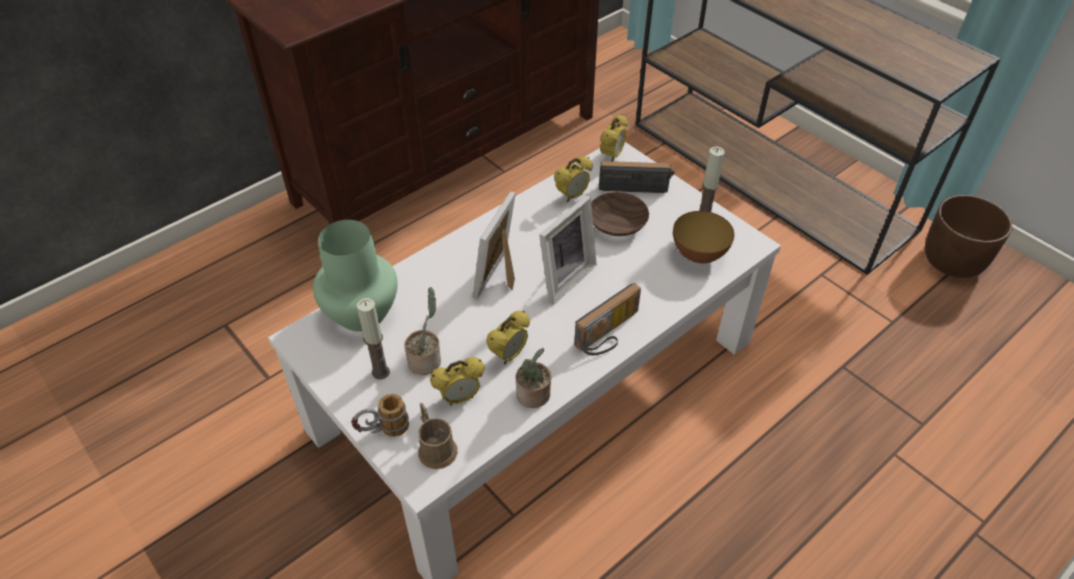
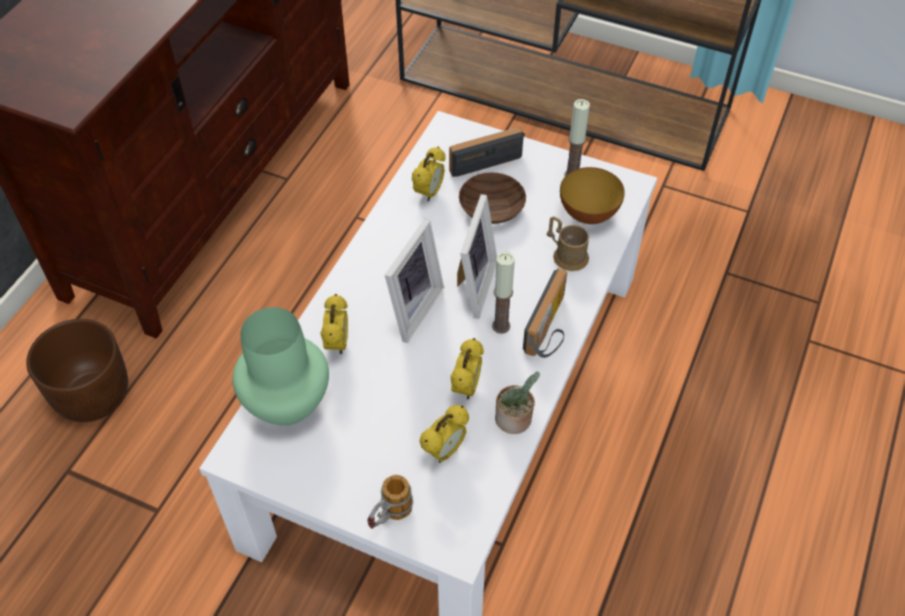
camera: 25 degrees left, 5 degrees up
candle [357,298,390,380] -> candle moved to [492,252,515,334]
potted plant [404,287,441,375] -> none
brown mug [418,403,458,469] -> brown mug moved to [547,216,589,271]
picture frame [473,191,516,299] -> picture frame turned 150 degrees counterclockwise [385,219,444,343]
alarm clock [600,115,628,161] -> alarm clock moved to [320,294,348,354]
brown planter [925,195,1012,278] -> brown planter moved to [26,319,128,422]

